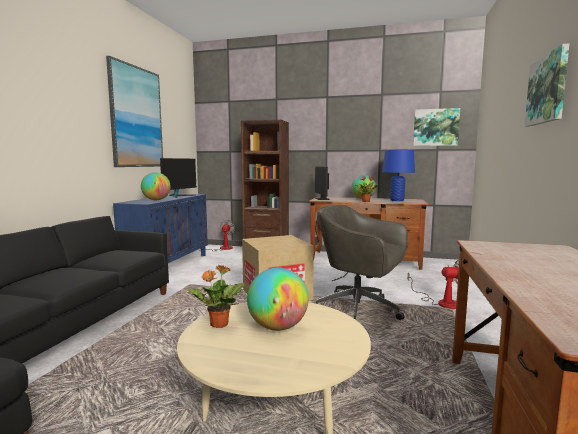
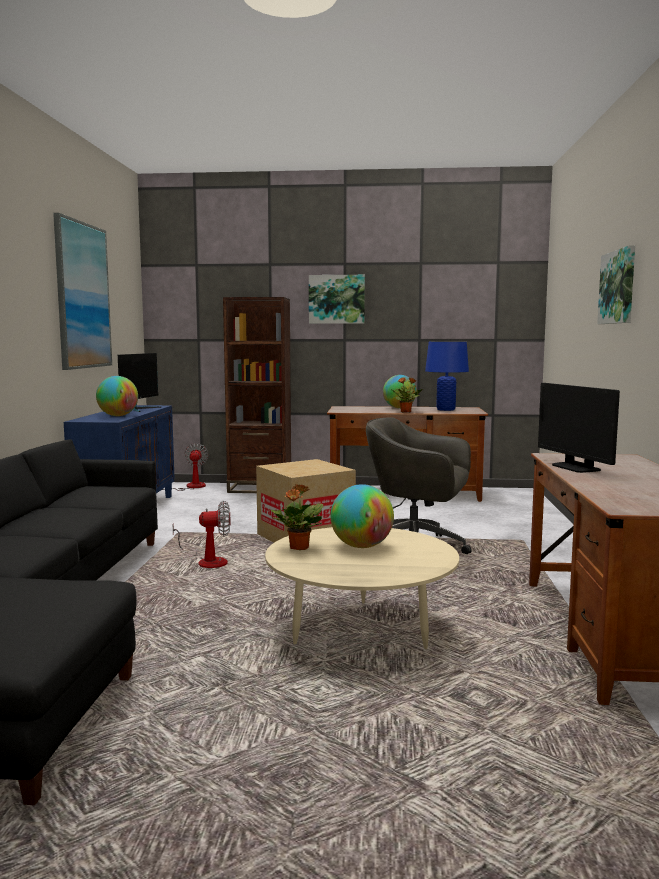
camera: 10 degrees left, 0 degrees up
monitor [315,167,330,200] -> monitor moved to [538,383,620,473]
fan [408,260,459,309] -> fan moved to [173,501,230,568]
picture [413,108,460,146] -> picture moved to [309,275,365,324]

